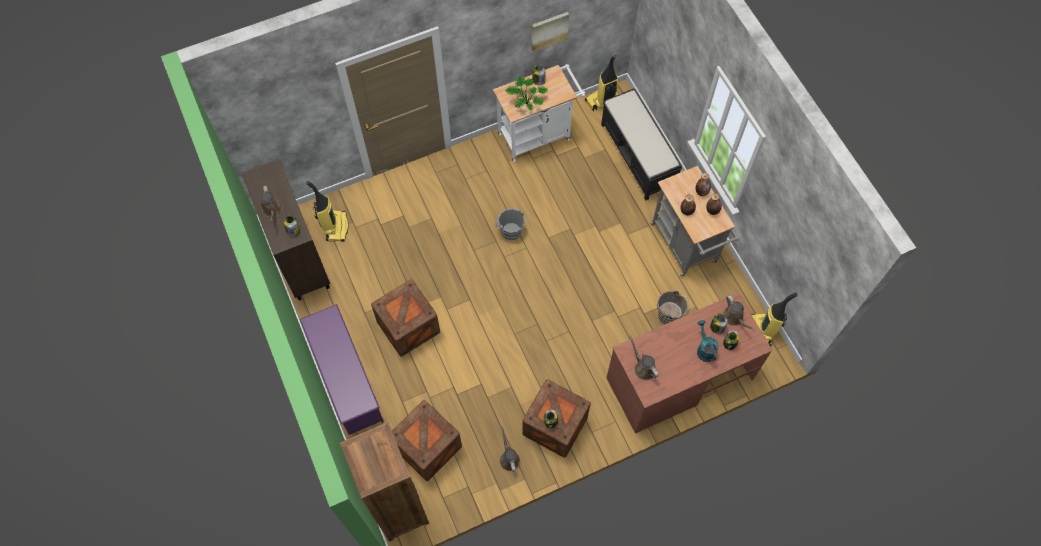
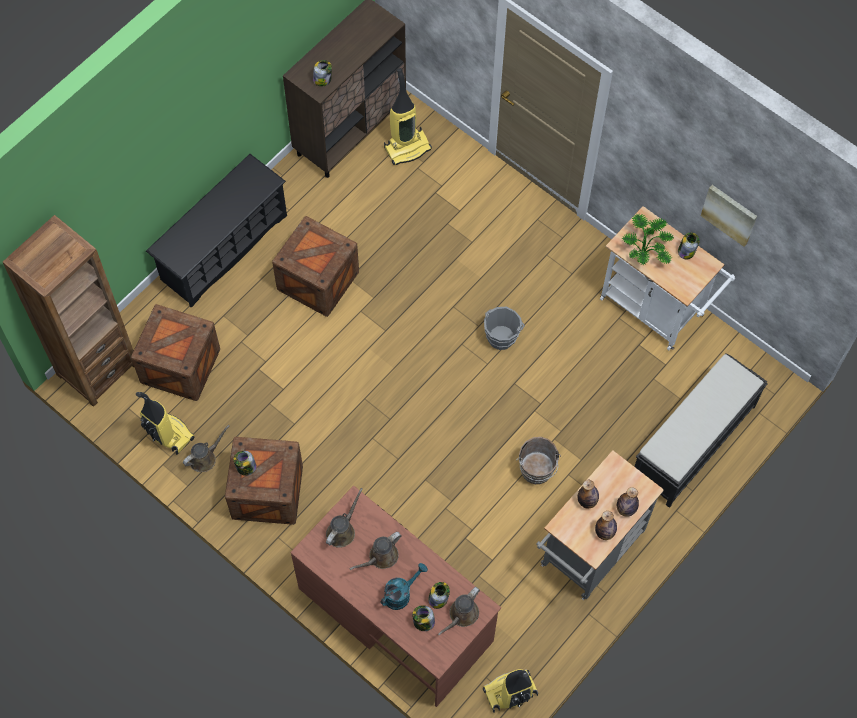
camera: 65 degrees right, 0 degrees up
brown watering can [260,186,283,221] -> brown watering can moved to [349,532,402,570]
purple shoe rack [300,304,384,435] -> black shoe rack [146,154,287,308]
vacuum cleaner [585,55,618,111] -> vacuum cleaner moved to [136,392,195,455]
brown bucket [657,291,692,324] -> brown bucket moved to [516,437,561,484]

